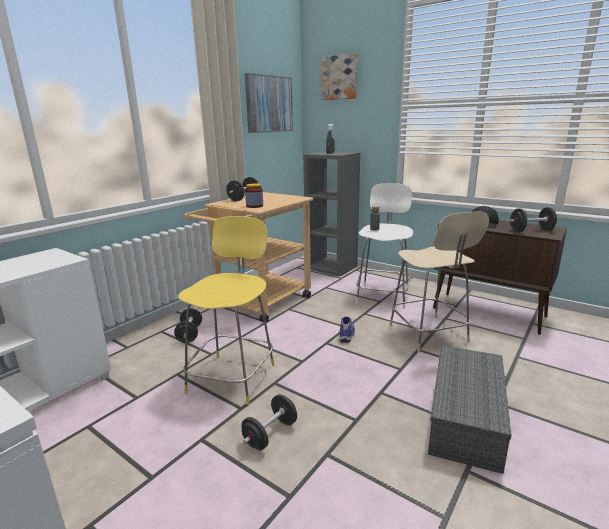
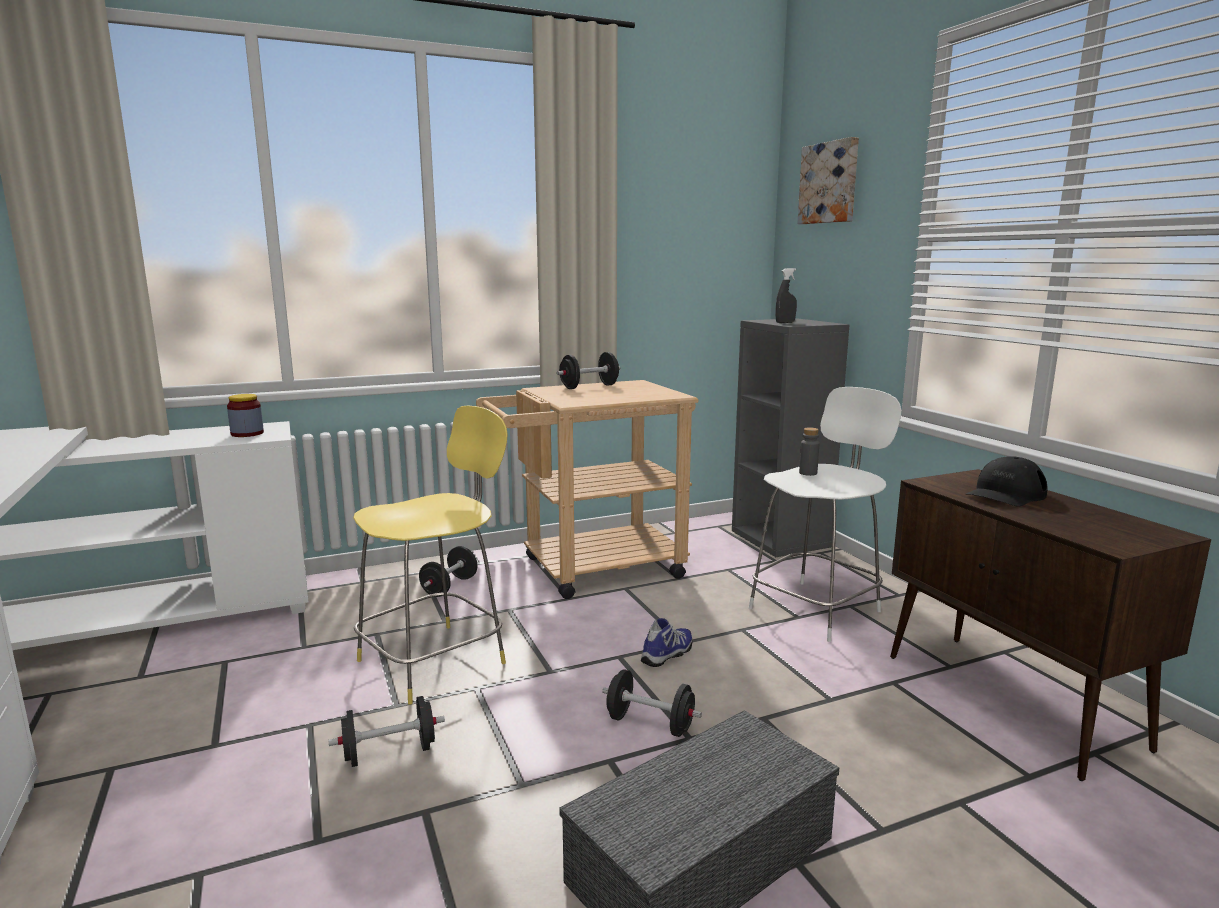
camera: 30 degrees right, 5 degrees down
picture [245,73,293,133] -> none
jar [245,183,263,208] -> jar moved to [227,394,264,437]
beige stool [390,211,489,352] -> none
black dumbbell [509,207,557,232] -> black dumbbell moved to [602,669,702,737]

